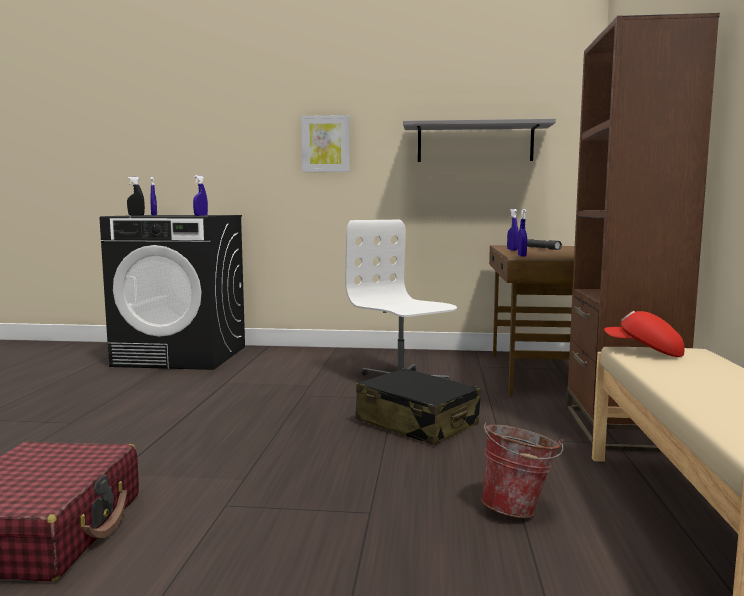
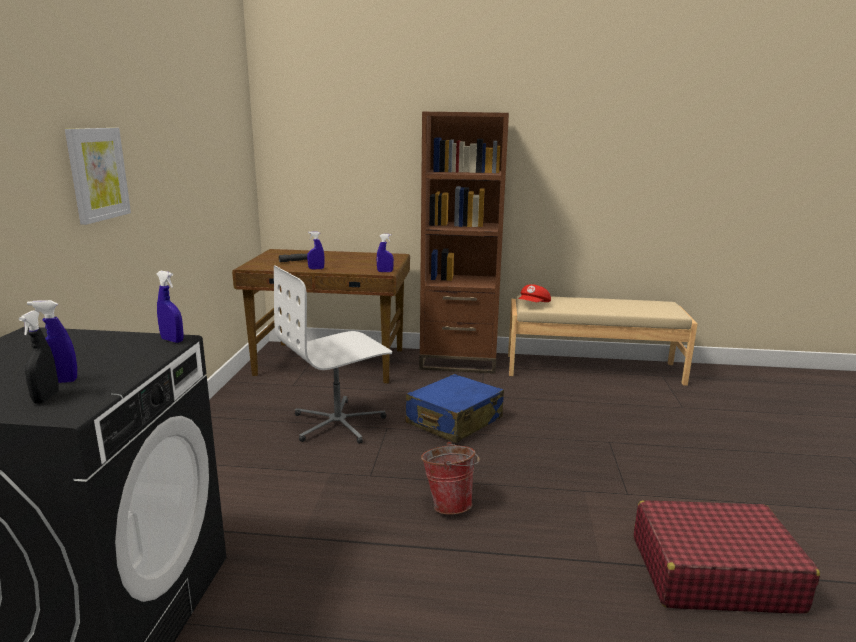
camera: 90 degrees left, 10 degrees up
black suitcase [356,368,481,445] -> blue suitcase [405,374,504,443]
grey shelf [403,118,556,162] -> none
bucket [481,422,564,518] -> bucket moved to [421,442,480,515]

